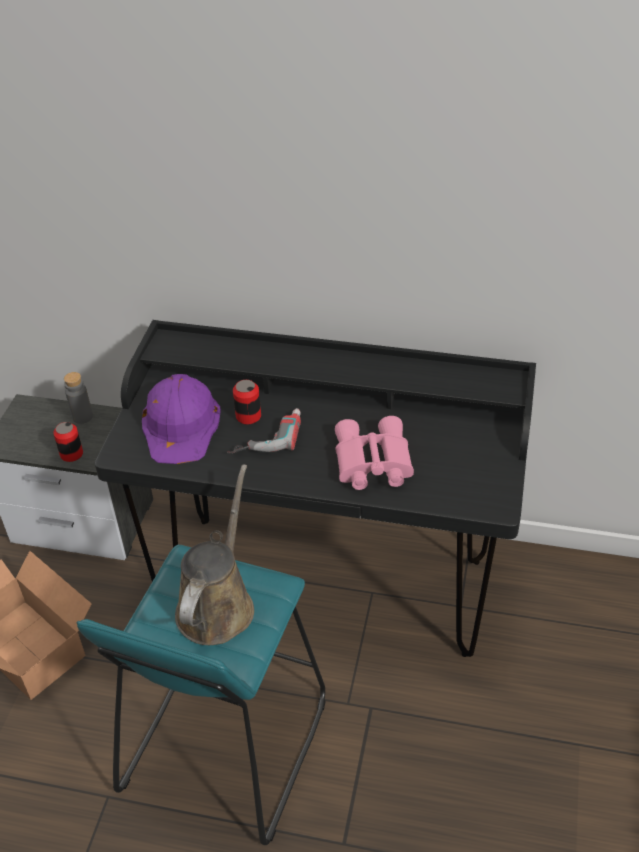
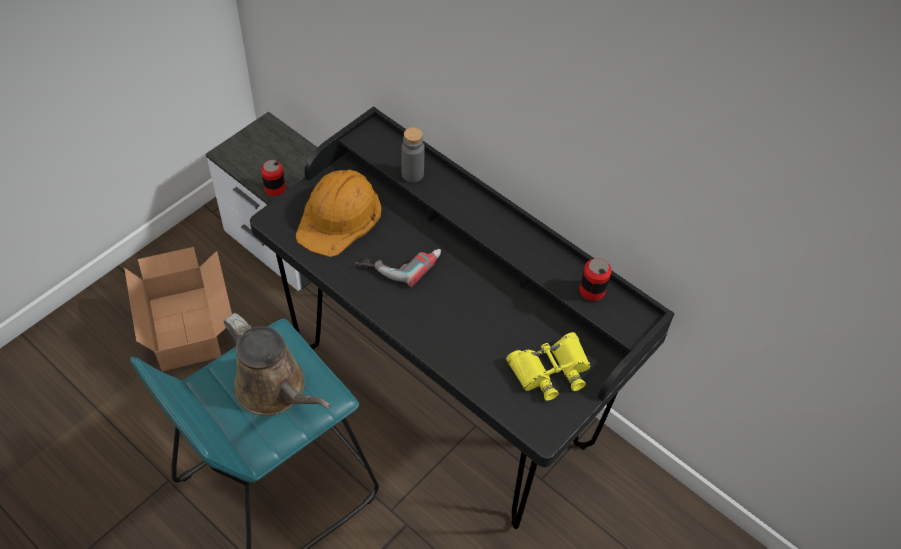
camera: 25 degrees right, 10 degrees up
grey bottle [64,372,93,424] -> grey bottle moved to [401,127,425,182]
purple hard hat [142,374,221,464] -> orange hard hat [296,170,381,257]
brown watering can [175,464,254,645] -> brown watering can turned 90 degrees clockwise [224,313,331,416]
can [233,380,261,424] -> can moved to [579,258,612,301]
pink binoculars [335,416,414,490] -> none
none -> yellow binoculars [506,332,591,401]

